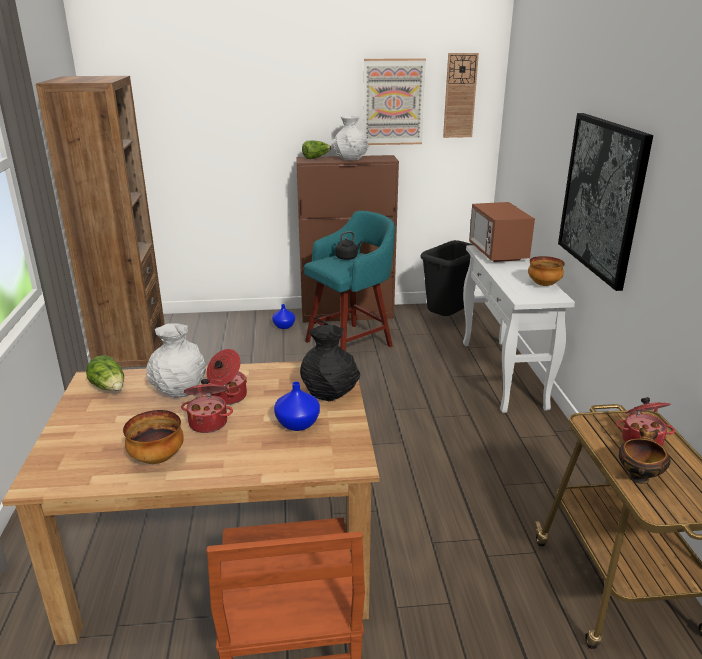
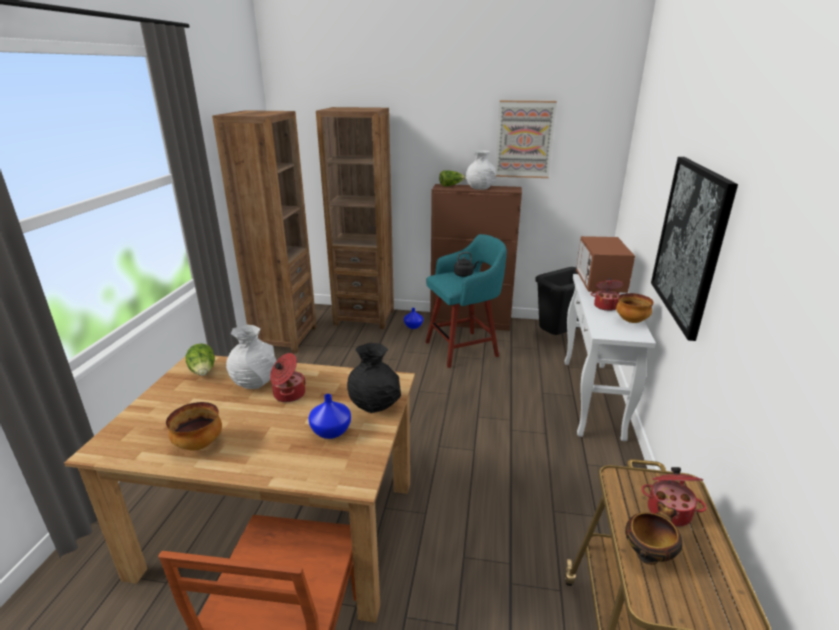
camera: 15 degrees right, 0 degrees up
cooking pot [181,379,233,433] -> cooking pot moved to [591,278,623,311]
wall clock [443,53,479,138] -> none
none -> brown bookcase [316,107,394,329]

